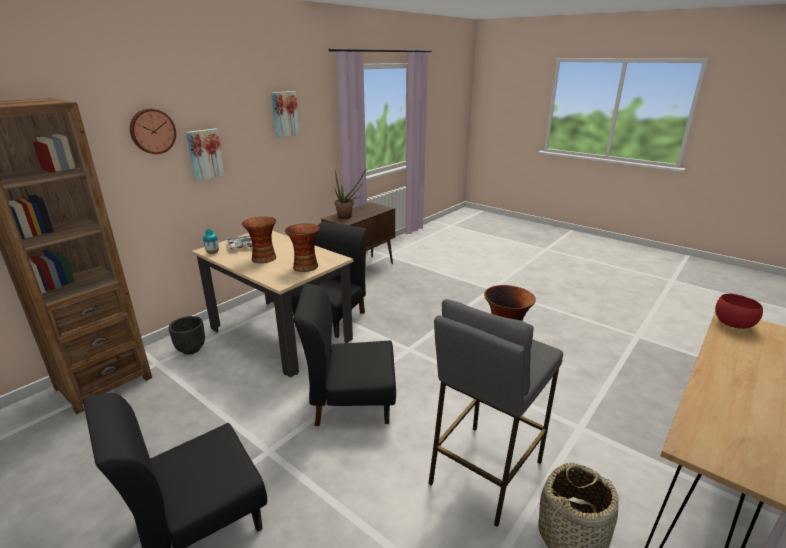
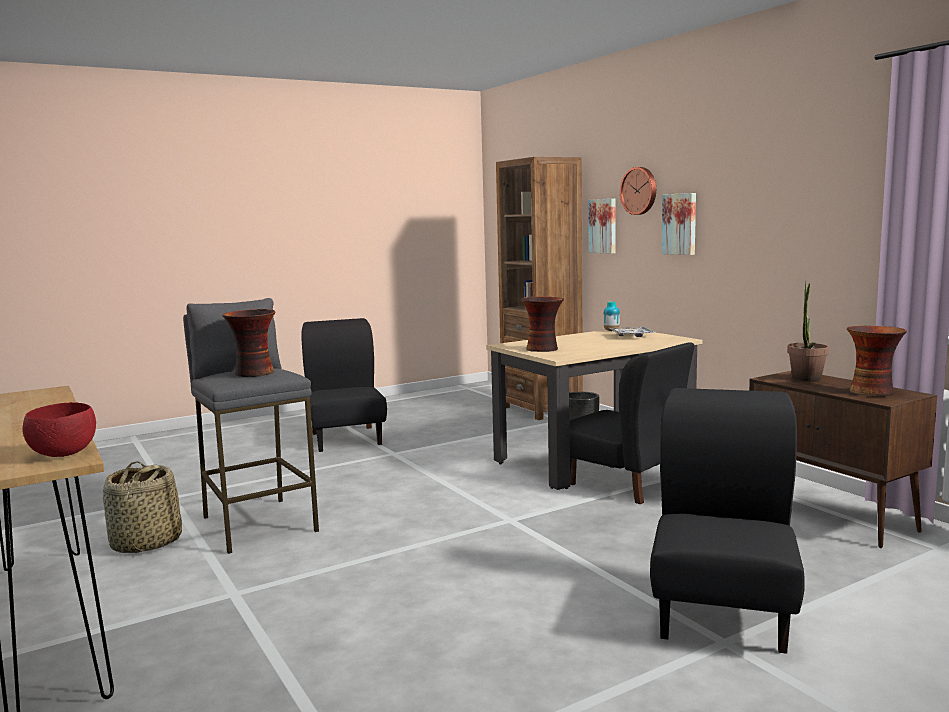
camera: 110 degrees right, 15 degrees down
vase [242,217,276,263] -> vase moved to [847,326,907,397]
picture [271,91,300,138] -> picture moved to [589,199,616,254]
black chair [294,284,396,426] -> black chair moved to [650,388,805,654]

